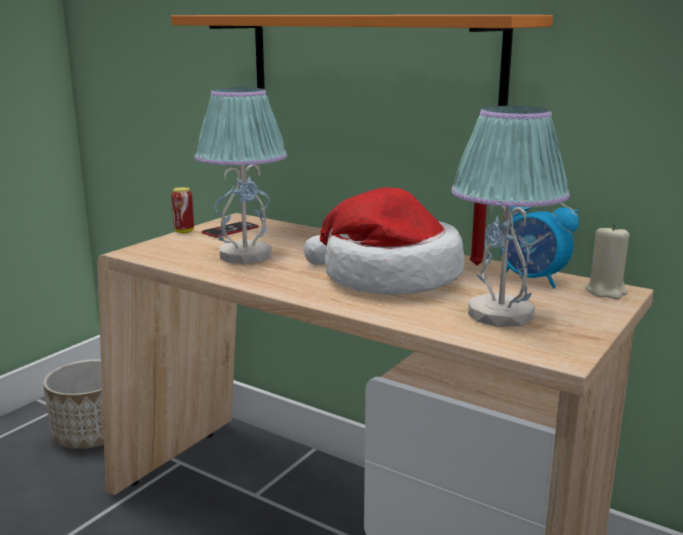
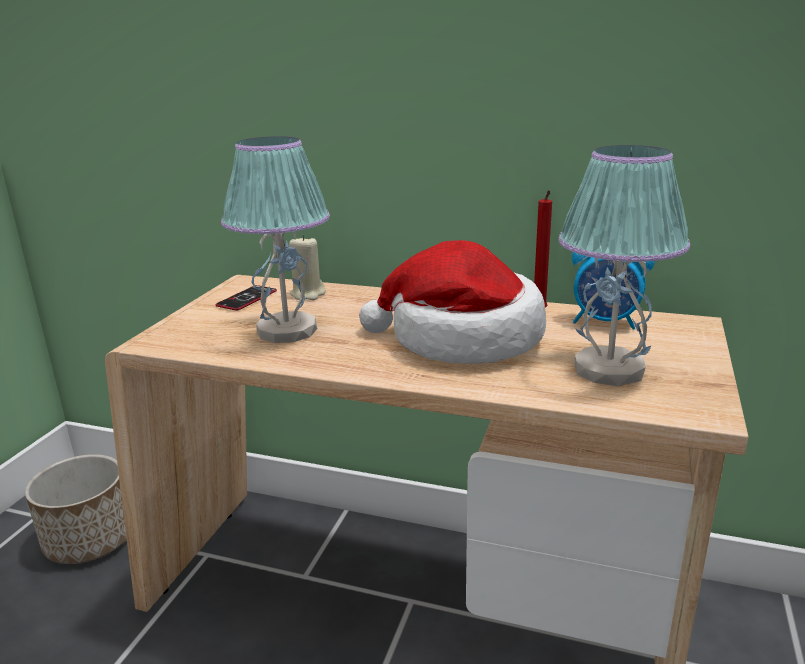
camera: 15 degrees left, 5 degrees up
orange shelf [171,15,553,106] -> none
can [171,187,194,233] -> none
beige candle [585,224,630,299] -> beige candle moved to [289,235,326,300]

